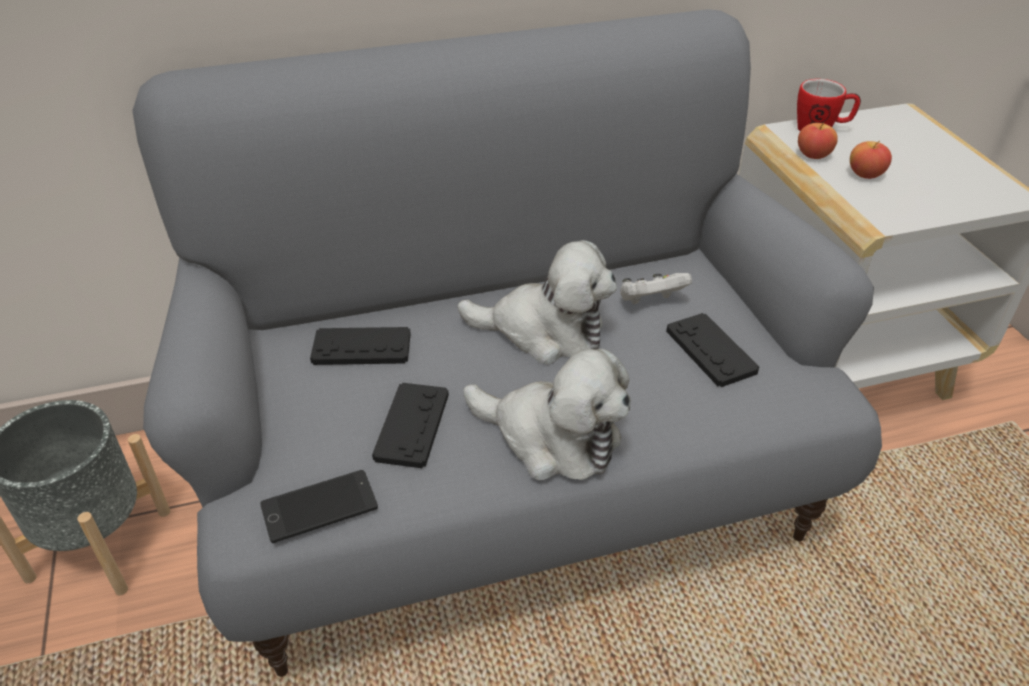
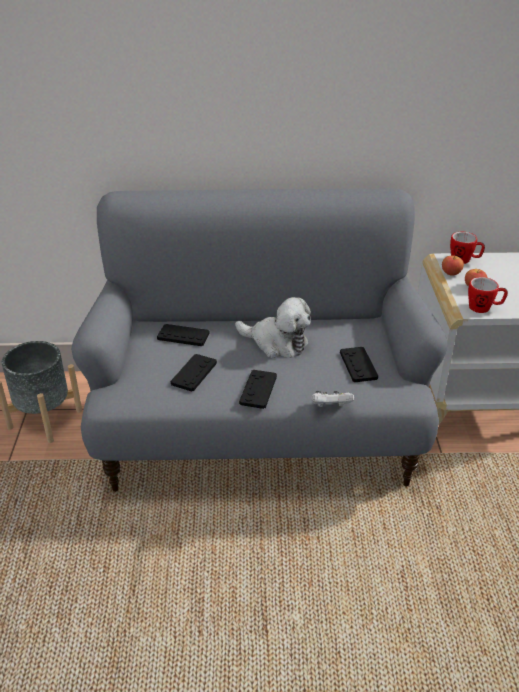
camera: 15 degrees right, 5 degrees down
phone [260,470,378,543] -> none
plush toy [463,349,630,480] -> black game controller [239,370,277,409]
white game controller [620,273,692,305] -> white game controller moved to [311,391,354,407]
none -> mug [468,277,508,313]

